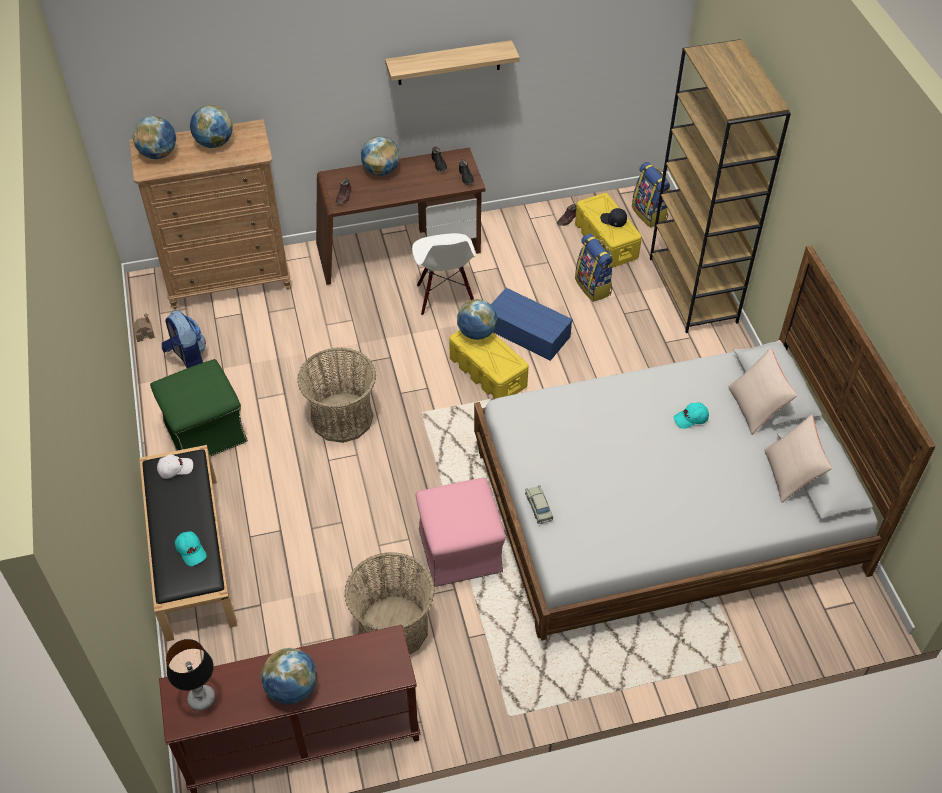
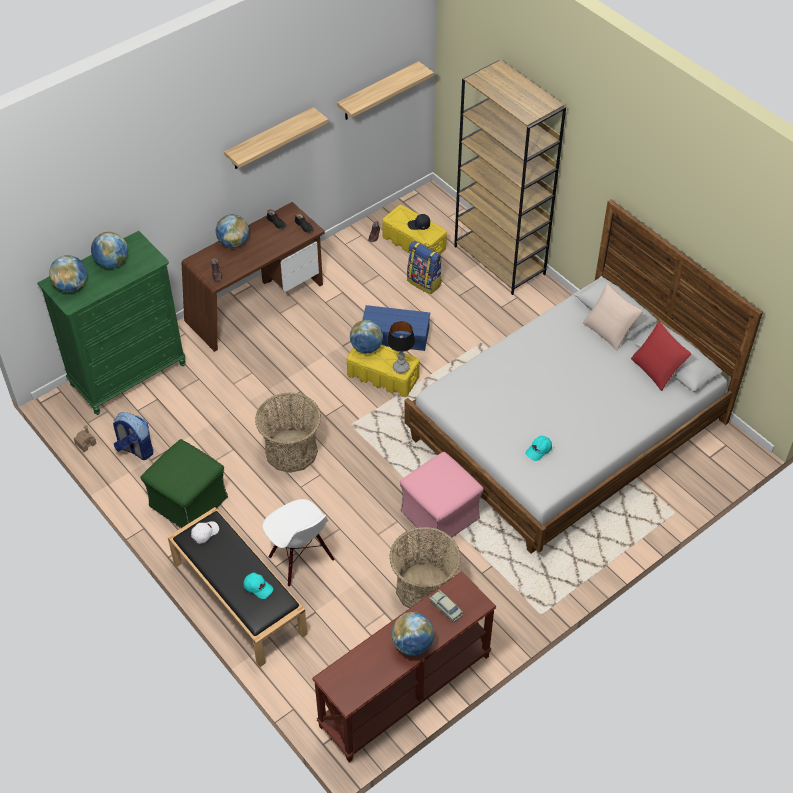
camera: 25 degrees left, 0 degrees up
brown dresser [129,119,291,309] -> green dresser [38,231,186,415]
table lamp [166,639,215,711] -> table lamp moved to [387,321,415,373]
white chair [412,233,475,315] -> white chair moved to [262,499,334,586]
beige toy car [525,485,553,524] -> beige toy car moved to [429,589,463,622]
backpack [632,162,671,227] -> none
turquoise cap [674,402,709,429] -> turquoise cap moved to [525,436,552,461]
beige pillow [764,415,832,503] -> red pillow [631,321,692,391]
none -> shelf [337,61,434,120]

